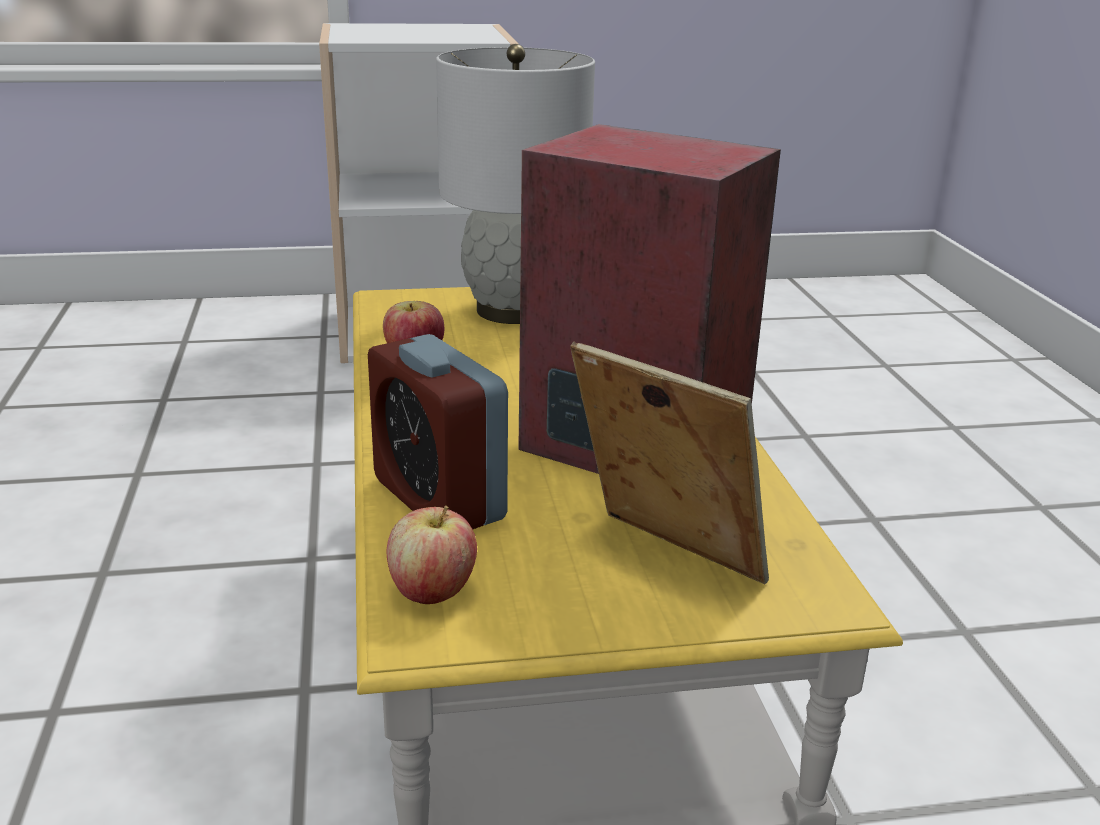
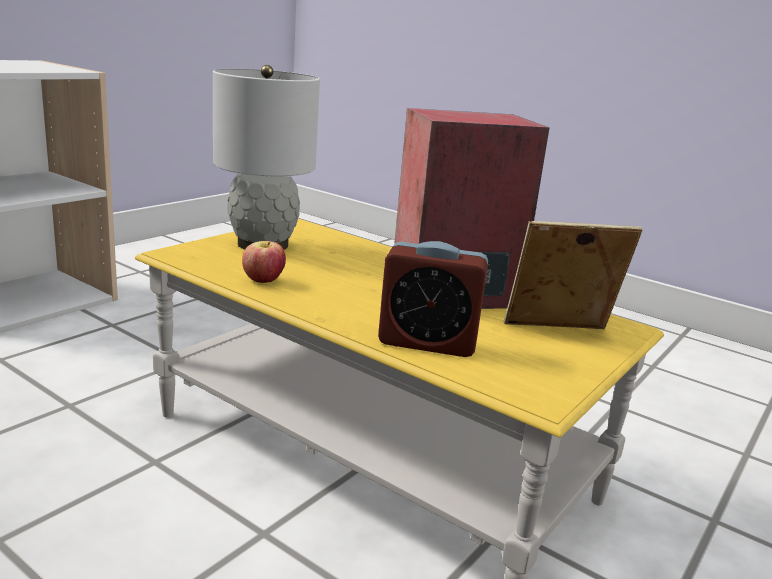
camera: 45 degrees left, 5 degrees down
apple [386,506,477,604] -> none

